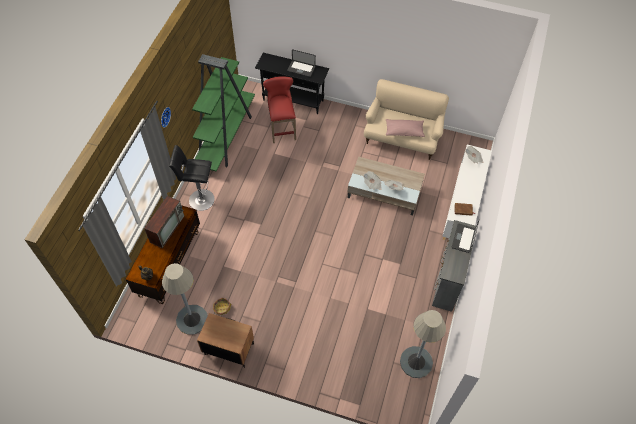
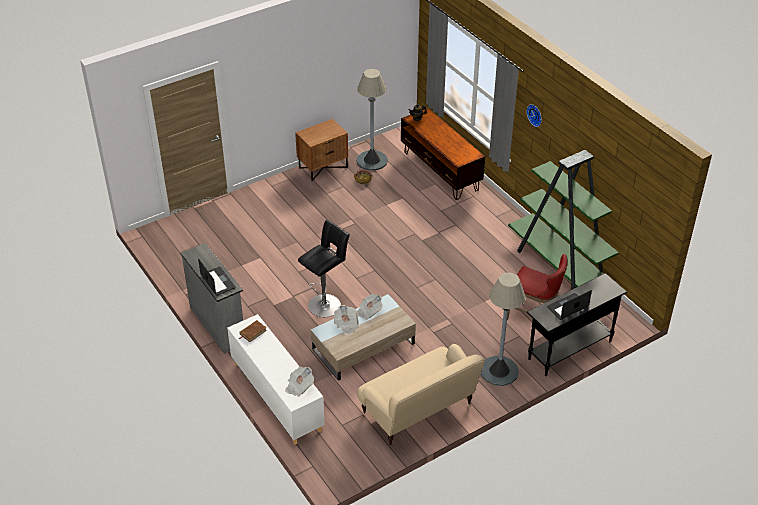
camera: 130 degrees right, 15 degrees down
television [144,196,184,248] -> none
black stool [169,145,215,211] -> black stool moved to [298,220,350,317]
pink pillow [386,119,425,137] -> none
grey floor lamp [400,310,446,378] -> grey floor lamp moved to [481,272,526,386]

